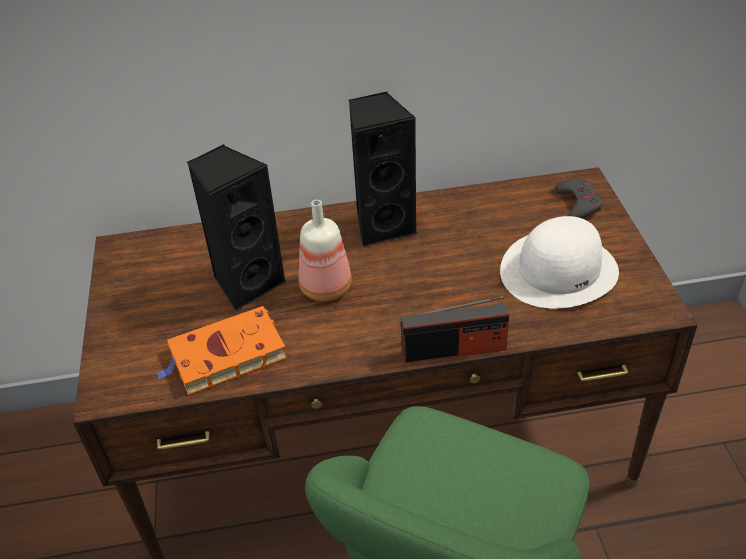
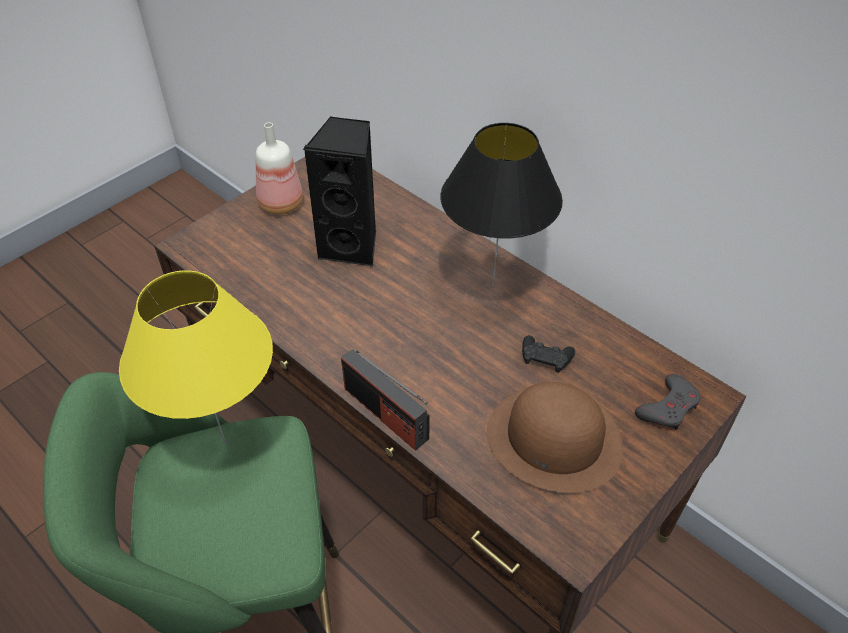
camera: 50 degrees right, 5 degrees up
orange book [156,306,287,395] -> none
bottle [298,200,352,301] -> bottle moved to [256,122,303,214]
black speaker [349,92,417,247] -> black table lamp [440,123,563,287]
white hat [500,216,619,309] -> brown hat [487,382,623,493]
none -> yellow table lamp [119,270,273,445]
none -> black game controller [522,335,575,373]

